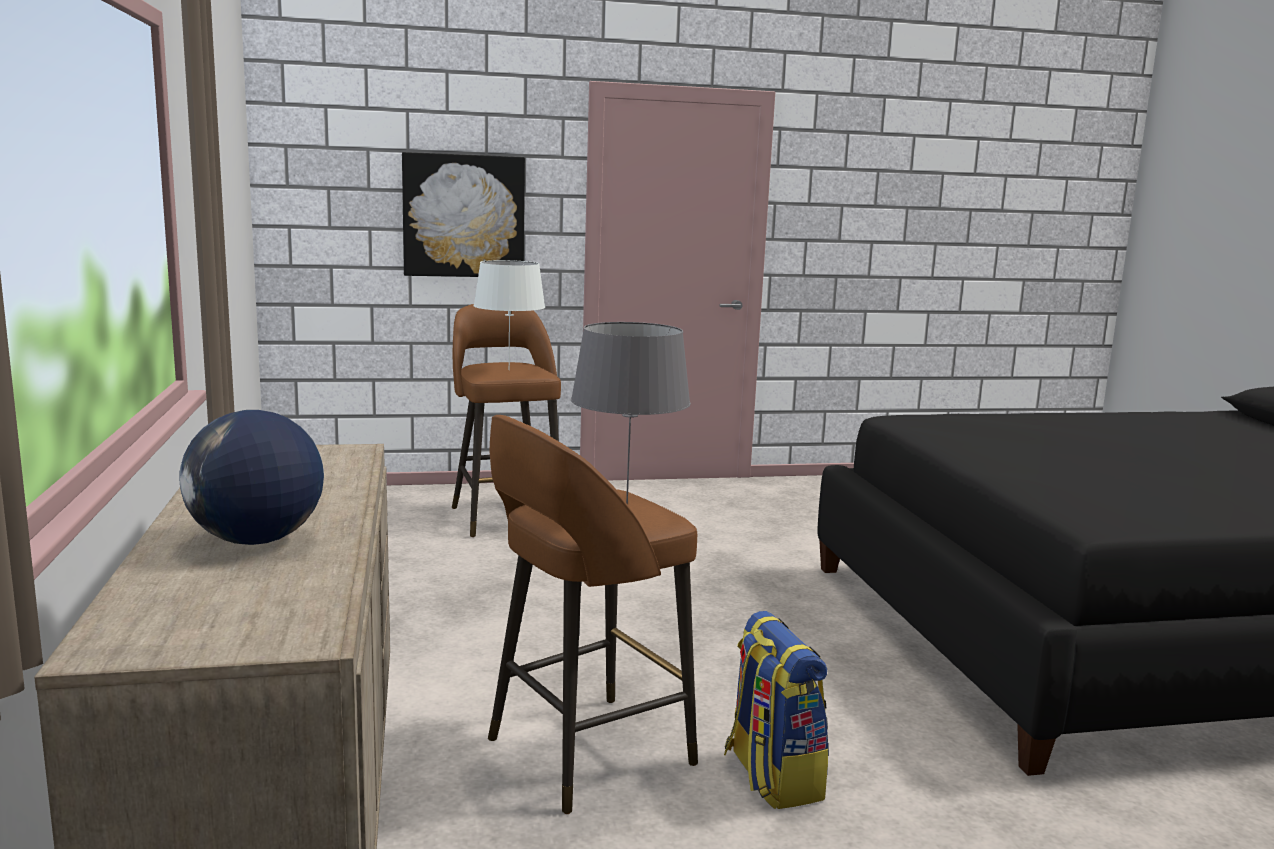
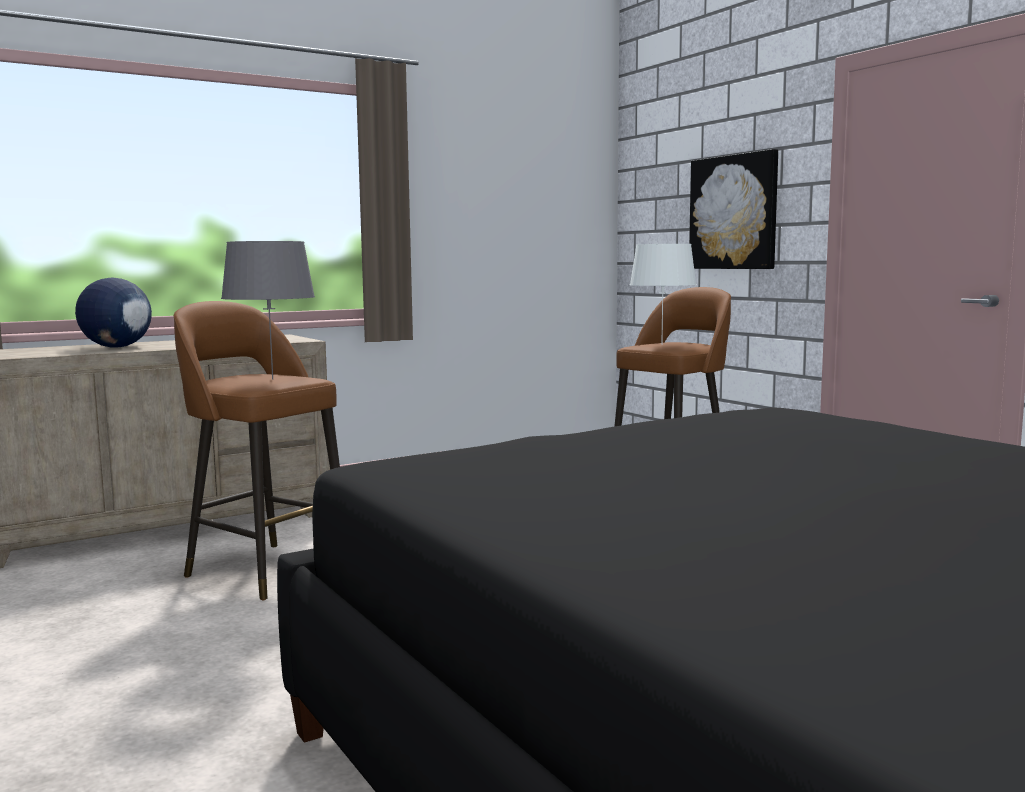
camera: 70 degrees right, 5 degrees down
backpack [724,611,829,809] -> none

